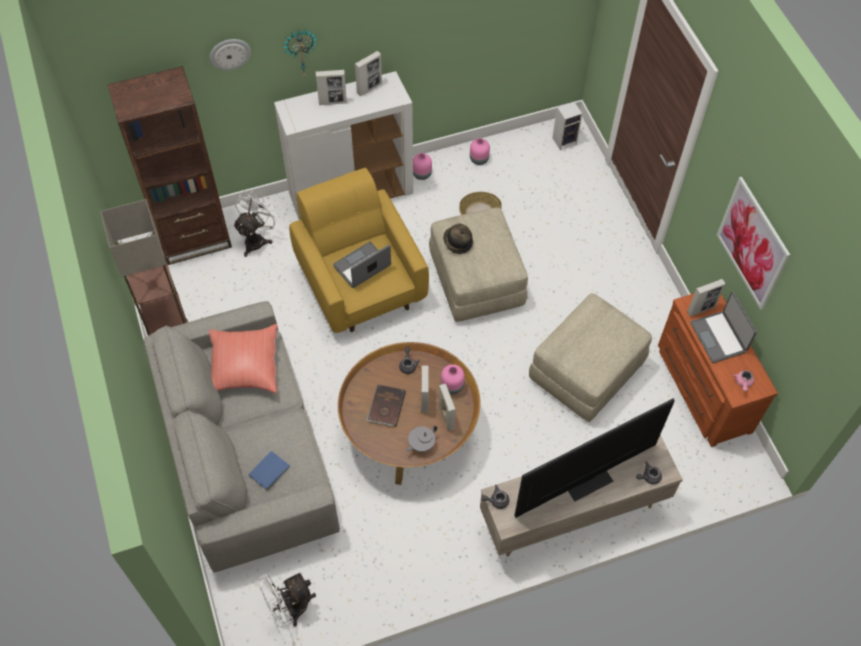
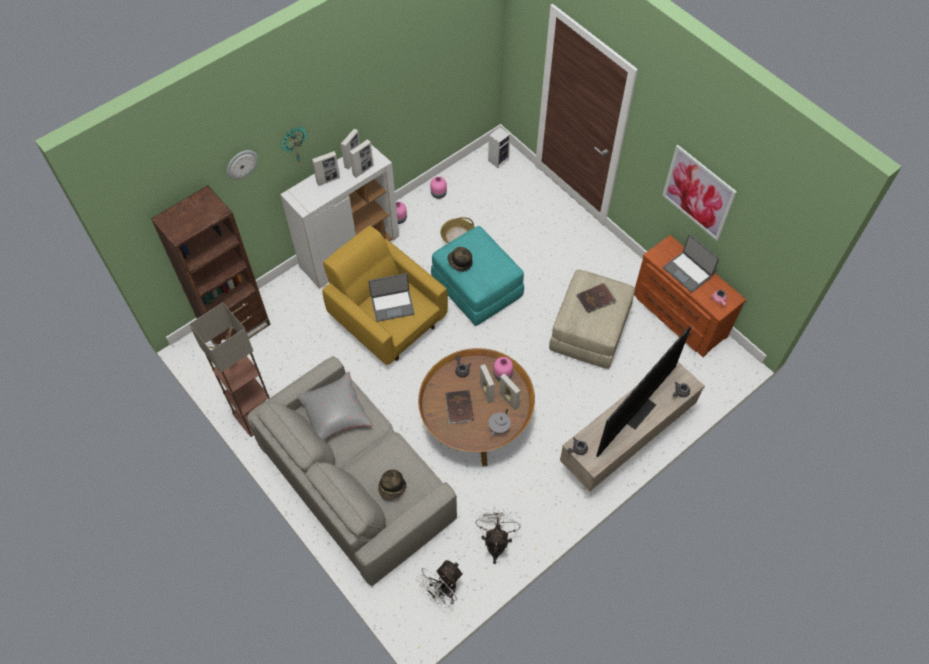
camera: 20 degrees left, 0 degrees up
red pillow [209,324,278,393] -> grey pillow [296,372,372,440]
white fan [233,191,280,257] -> white fan moved to [476,507,521,564]
blue book [248,451,290,491] -> hat [378,470,406,500]
laptop [333,242,391,288] -> laptop turned 135 degrees counterclockwise [368,273,415,322]
beige ottoman [429,208,528,322] -> turquoise ottoman [431,226,524,326]
picture frame [687,279,725,316] -> picture frame moved to [349,139,373,178]
none -> brown book [577,283,616,313]

